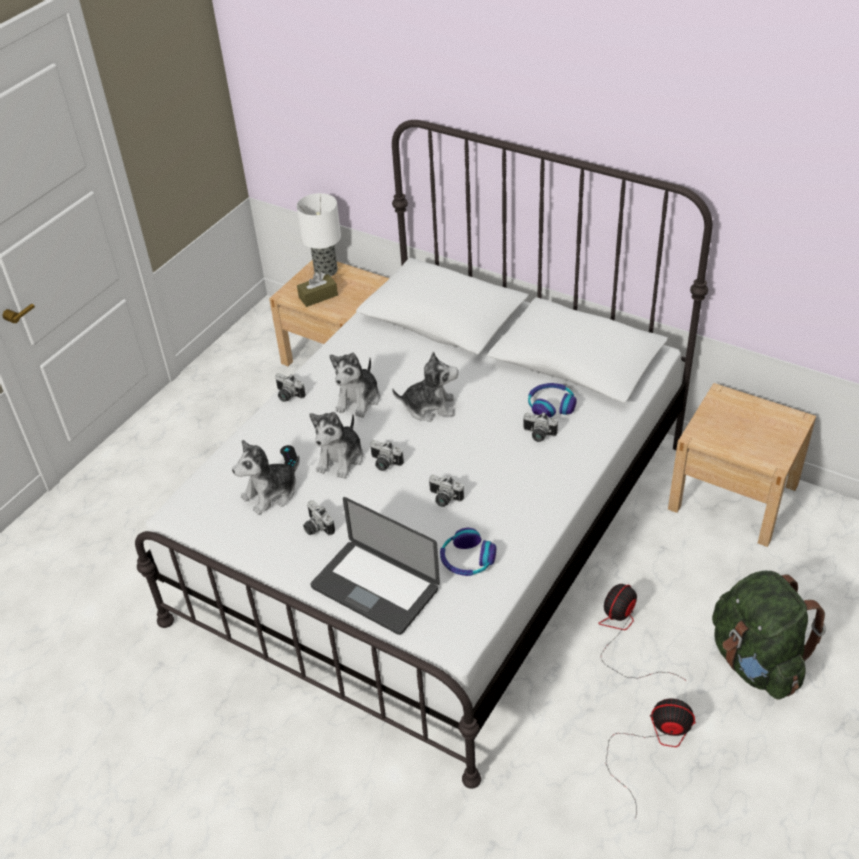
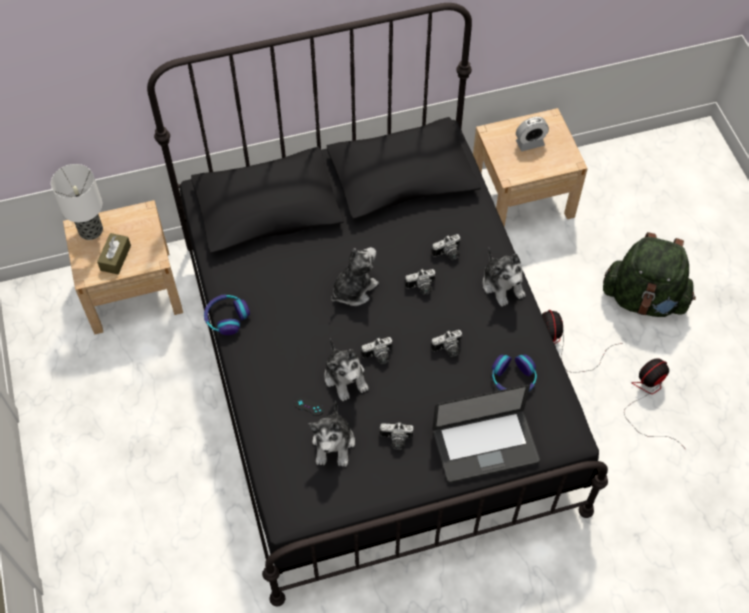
camera: 50 degrees left, 15 degrees up
white bed [135,120,712,789] -> black bed [147,3,608,606]
camera [275,373,306,402] -> camera moved to [405,269,435,295]
plush toy [330,352,380,418] -> plush toy moved to [482,248,526,307]
headphones [528,383,577,418] -> headphones moved to [204,294,250,335]
none -> alarm clock [516,117,549,151]

